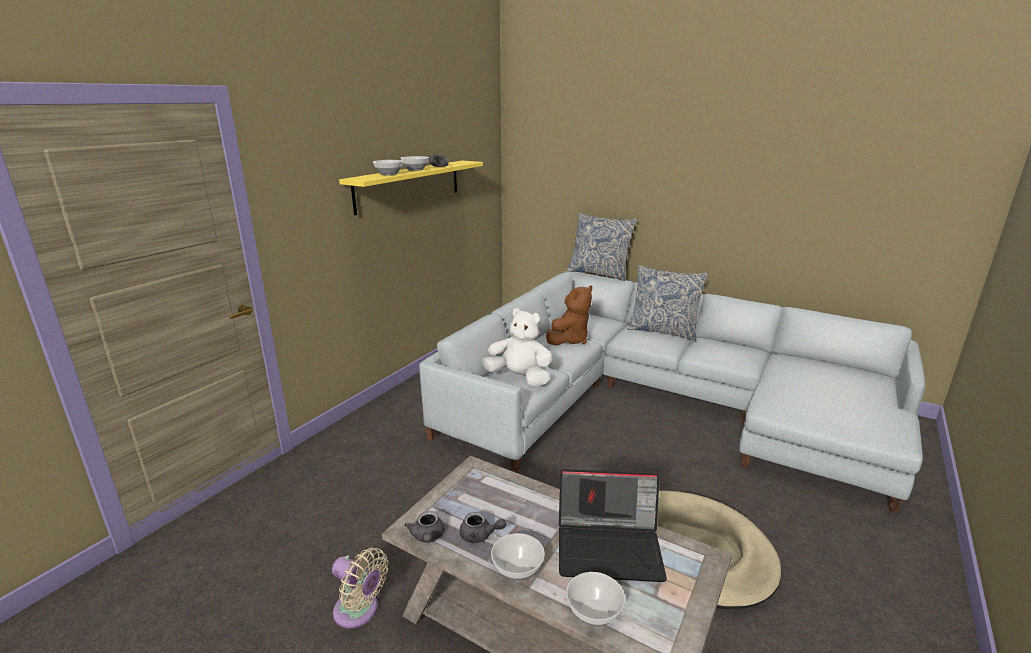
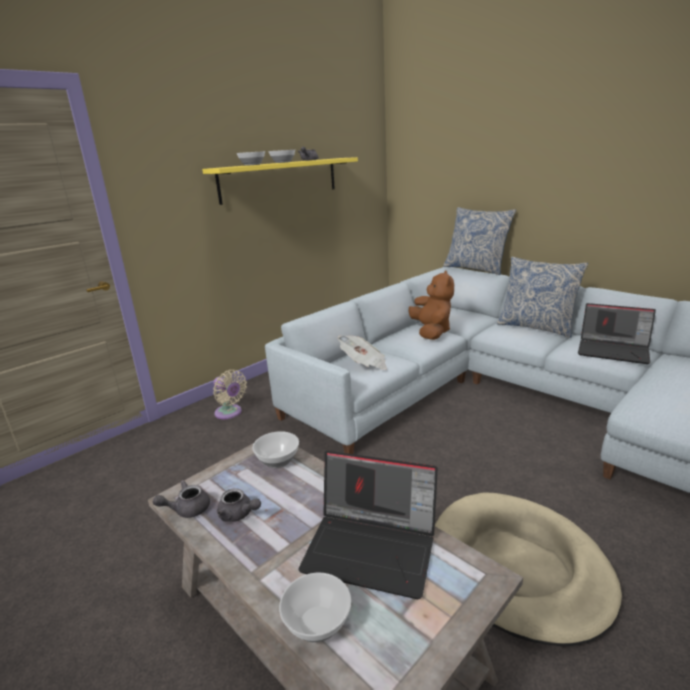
camera: 15 degrees right, 0 degrees up
beige fan [332,548,388,628] -> beige fan moved to [213,370,247,419]
grey teapot [405,511,444,543] -> grey teapot turned 60 degrees clockwise [153,480,210,518]
white plush toy [482,308,553,387] -> newspaper [337,335,387,370]
bowl [491,533,545,582] -> bowl moved to [252,431,299,468]
brown plush toy [546,286,592,345] -> brown plush toy turned 60 degrees counterclockwise [408,270,454,340]
none -> laptop [578,303,656,364]

